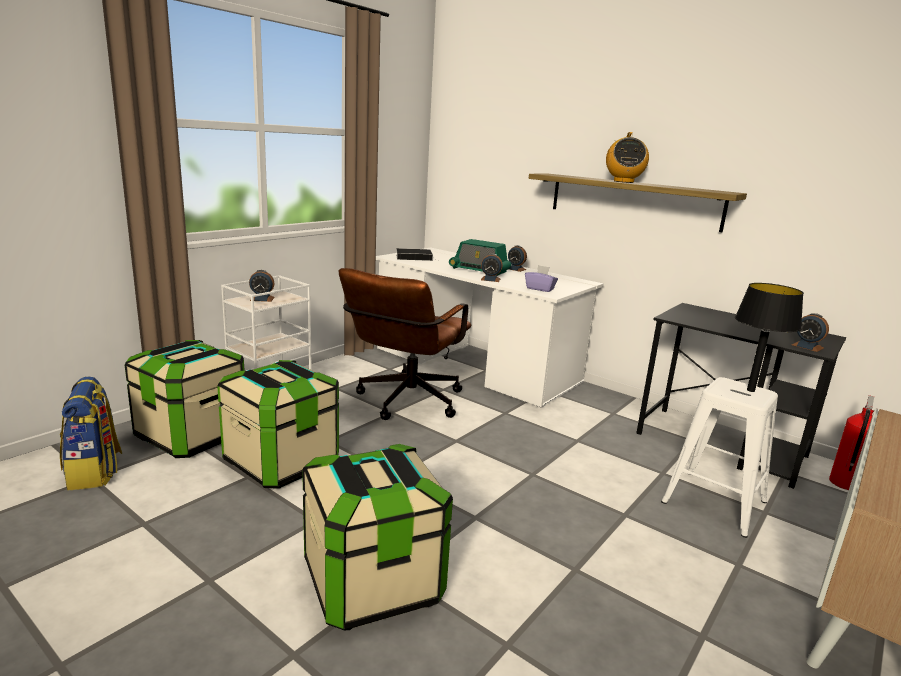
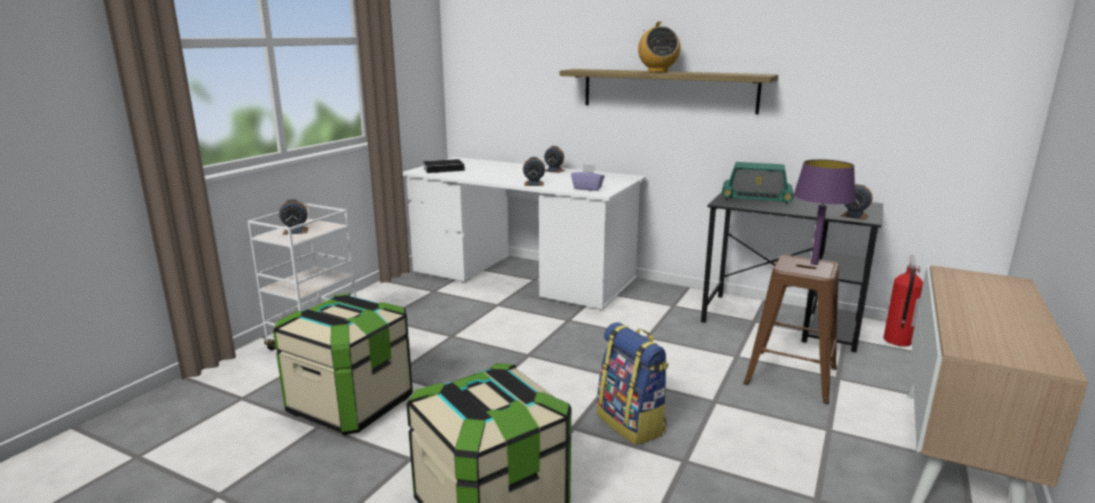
camera: 10 degrees left, 0 degrees up
backpack [60,377,122,490] -> backpack moved to [597,322,669,445]
storage box [125,340,245,458] -> none
brown office chair [339,268,471,420] -> none
radio [449,239,511,276] -> radio moved to [722,162,794,204]
white stool [661,377,778,538] -> brown stool [743,255,839,404]
black table lamp [735,283,804,392] -> purple table lamp [793,159,856,265]

